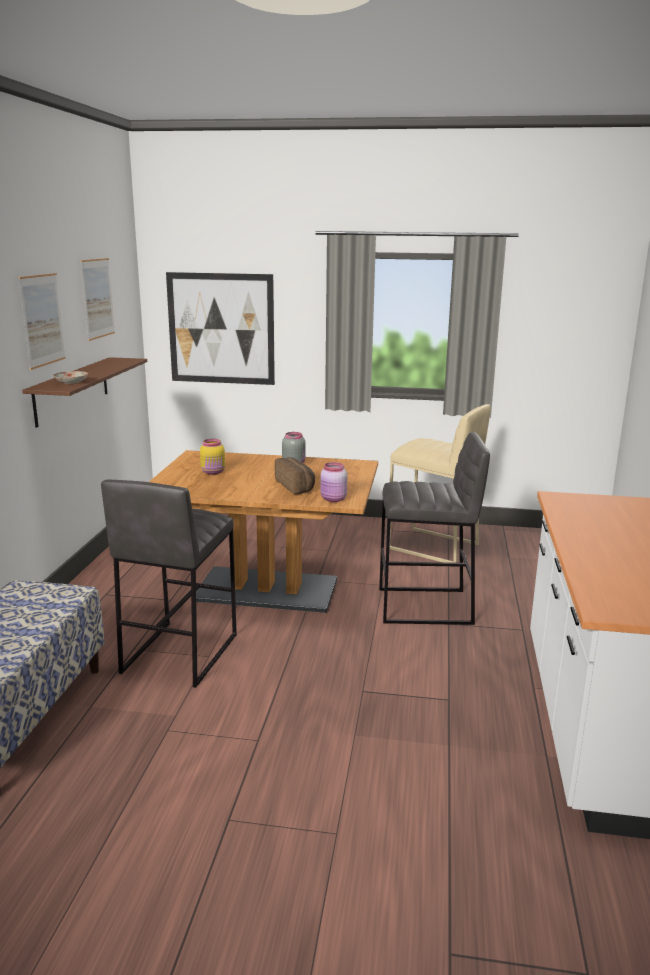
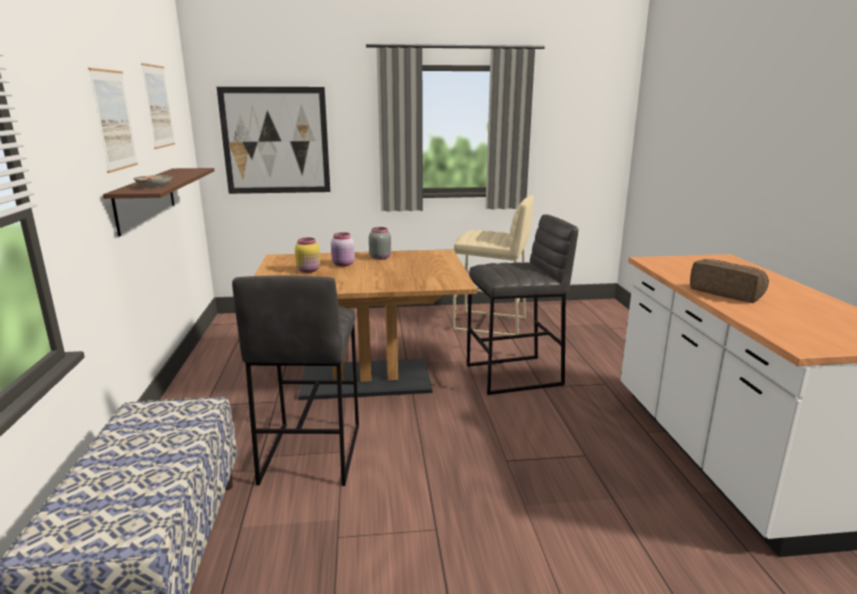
camera: 15 degrees left, 0 degrees up
bread [275,457,315,495] -> bread moved to [690,259,769,303]
pink jar [320,462,347,502] -> pink jar moved to [331,232,355,267]

